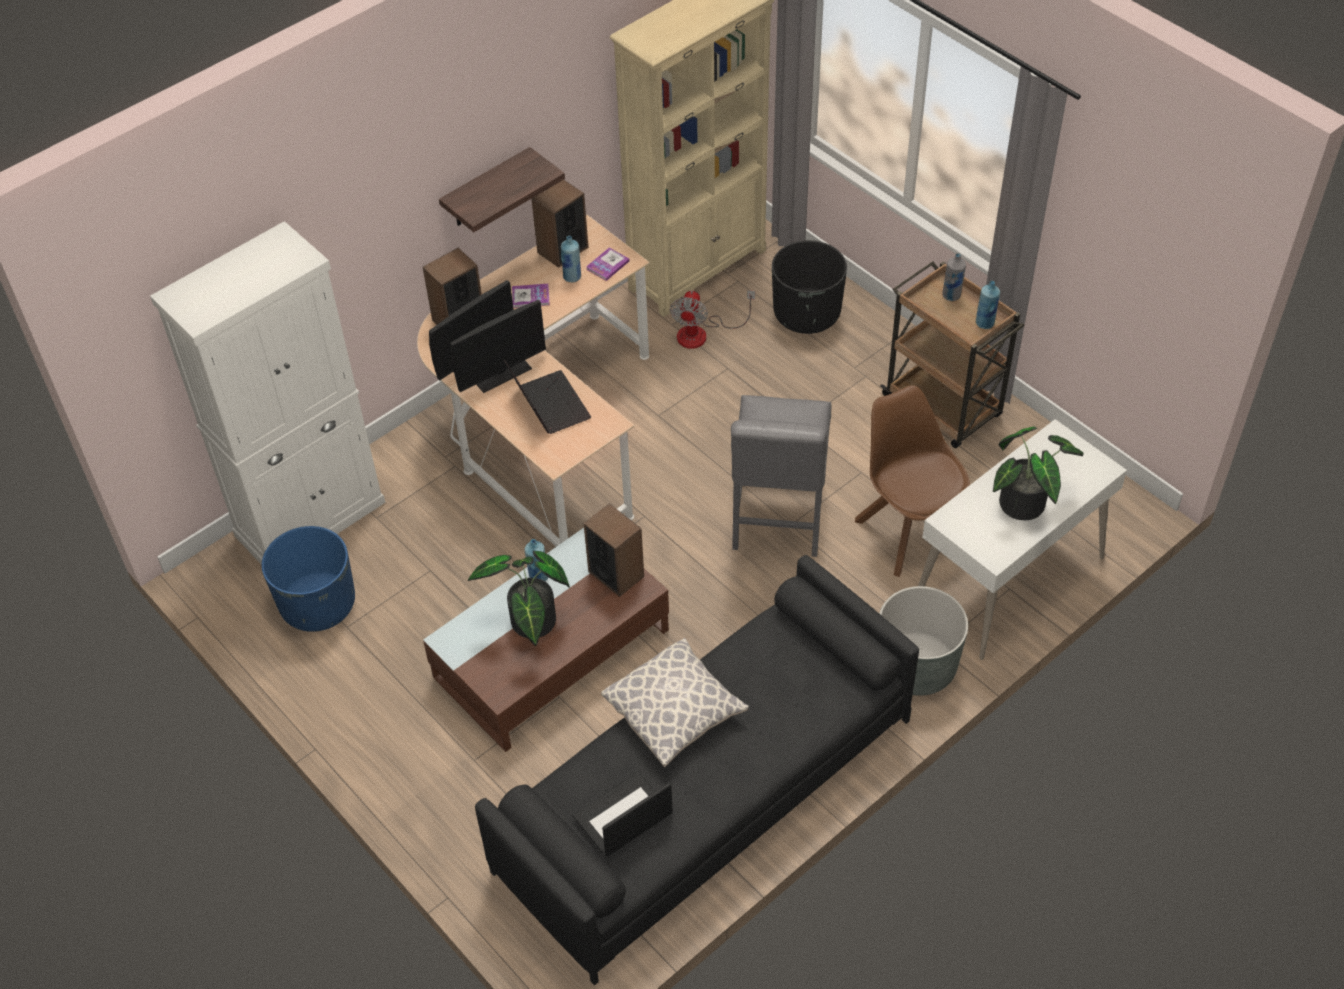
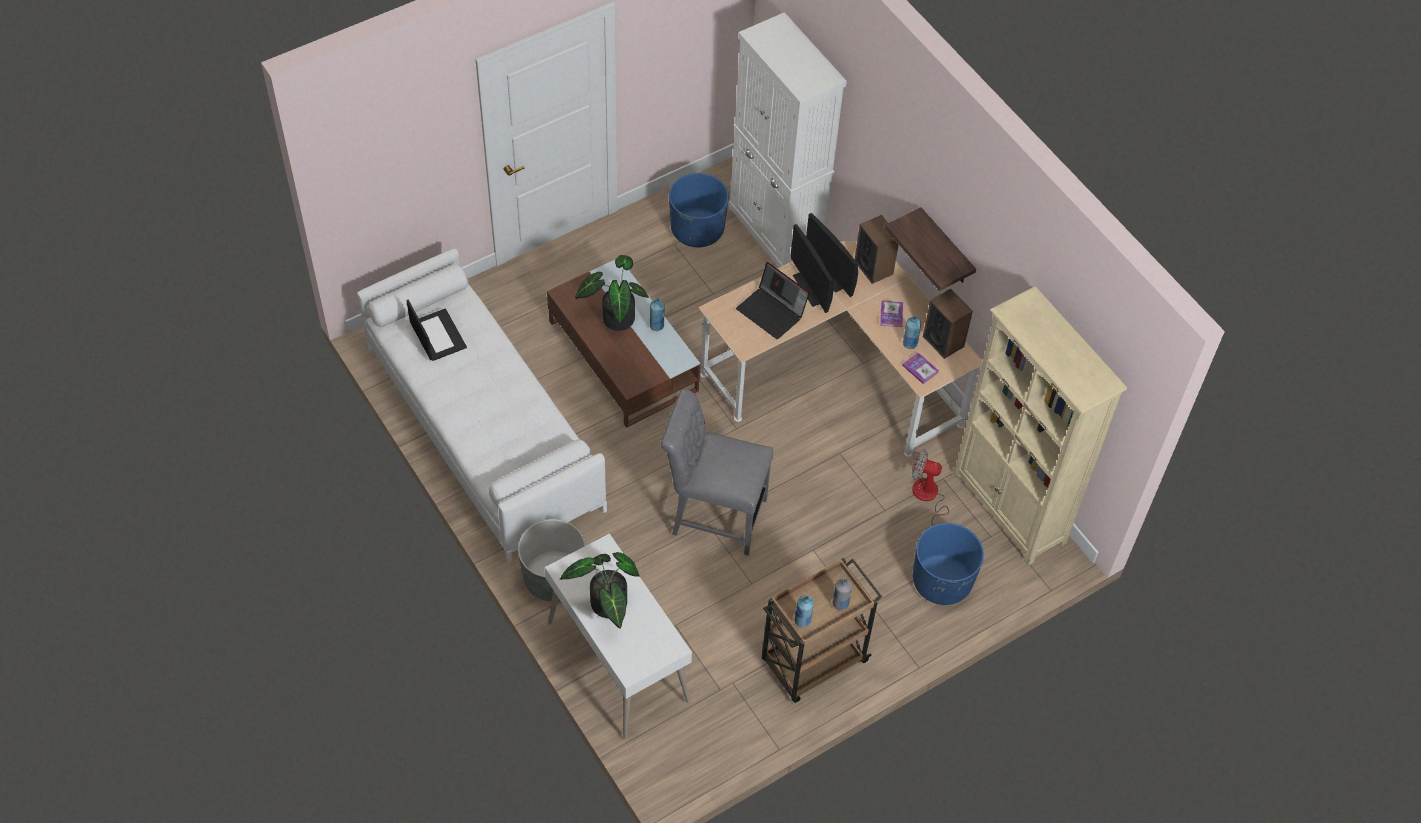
camera: 95 degrees right, 5 degrees up
black sofa [475,555,919,986] -> white sofa [357,248,607,562]
laptop [504,359,591,434] -> laptop turned 60 degrees clockwise [736,262,809,339]
speaker [584,503,644,597] -> none
pillow [601,638,749,767] -> none
black planter [772,240,847,334] -> blue planter [913,523,984,605]
brown chair [855,385,970,577] -> none

